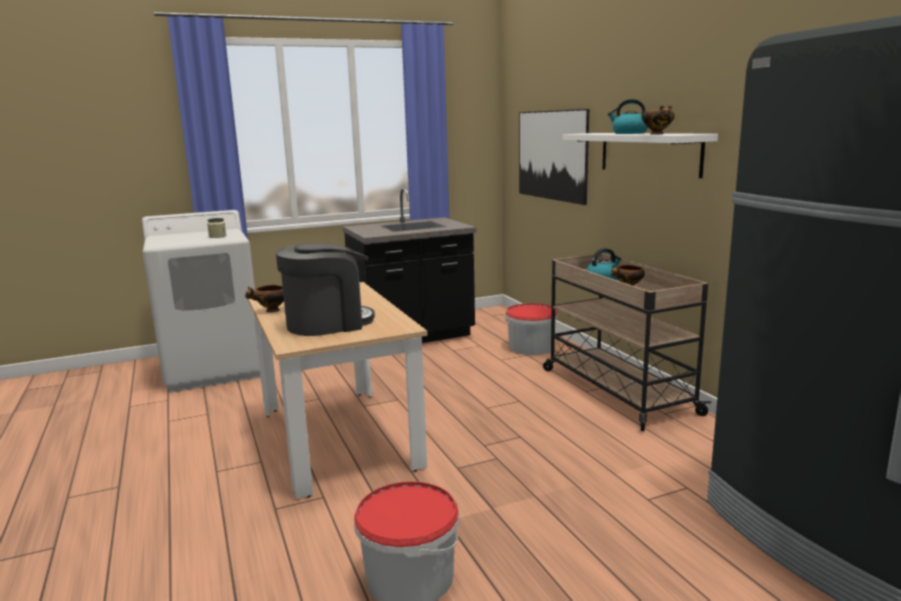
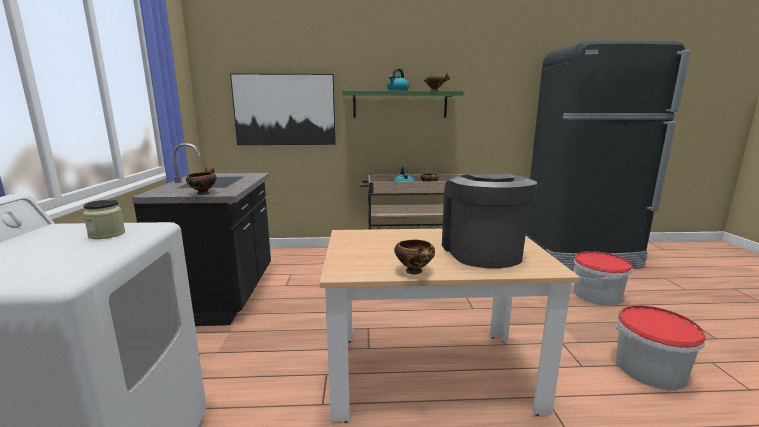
camera: 70 degrees left, 0 degrees up
bucket [505,303,558,355] -> bucket moved to [574,251,632,306]
white shelf [563,133,718,178] -> green shelf [343,91,464,118]
none -> bowl [186,168,217,195]

